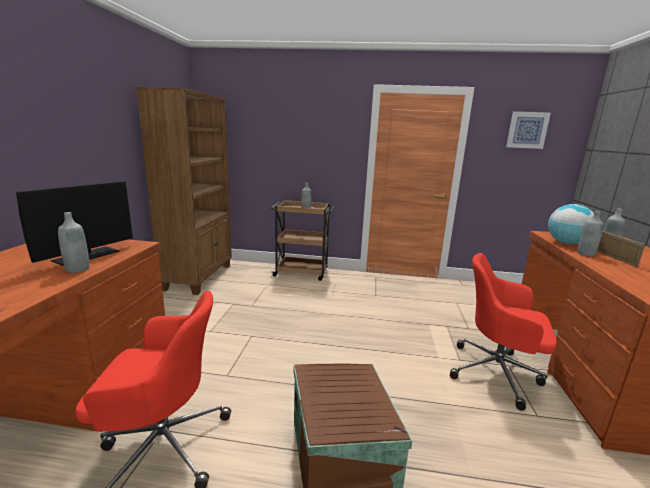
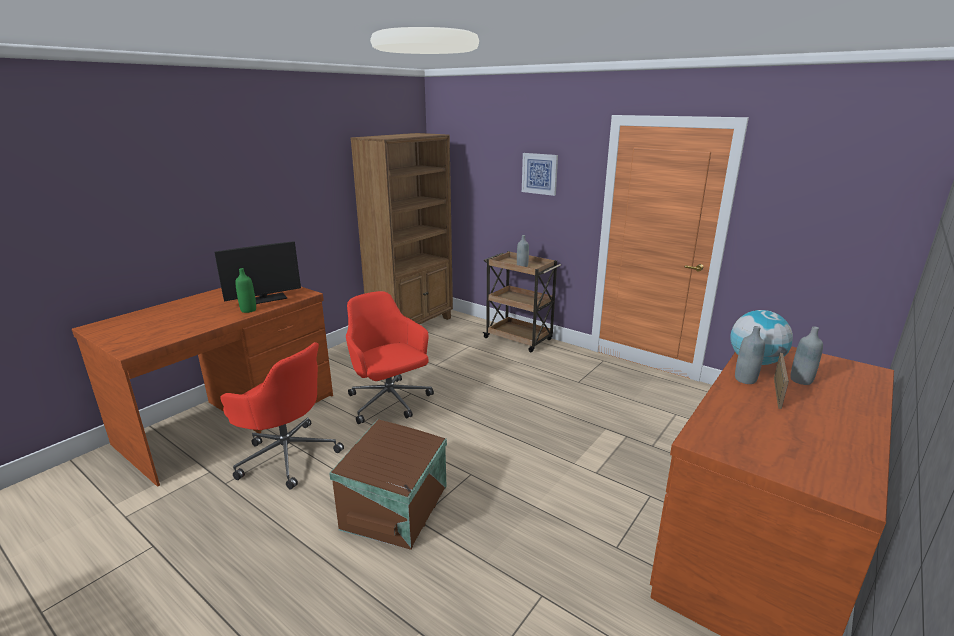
camera: 30 degrees right, 5 degrees up
grey bottle [58,212,89,273] -> green bottle [235,268,256,313]
red office chair [450,253,557,411] -> red office chair moved to [346,291,434,424]
picture [506,111,551,149] -> picture moved to [522,153,558,196]

